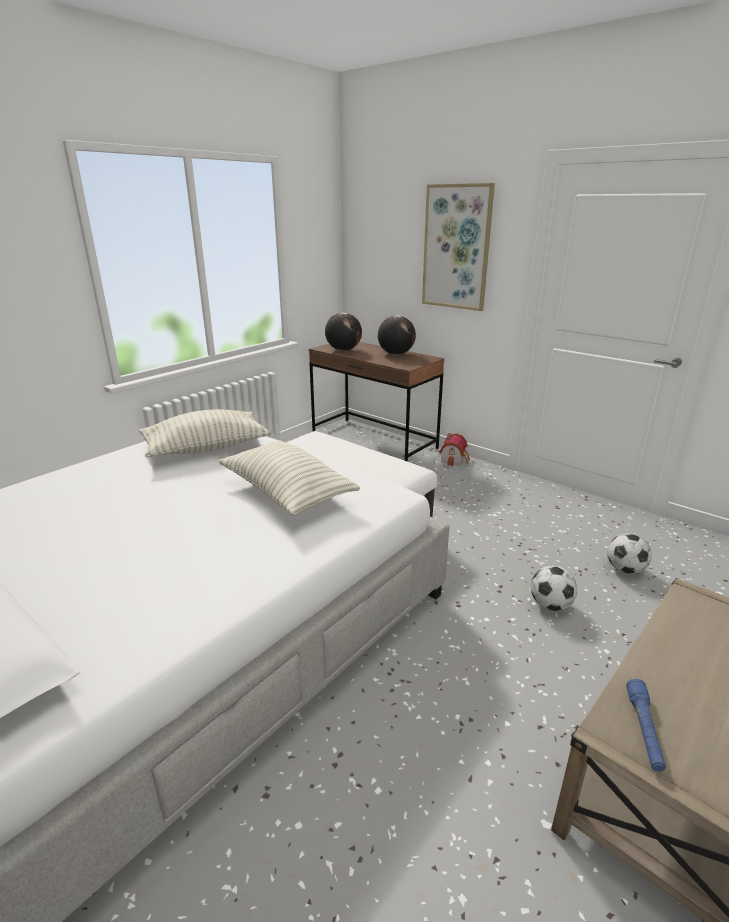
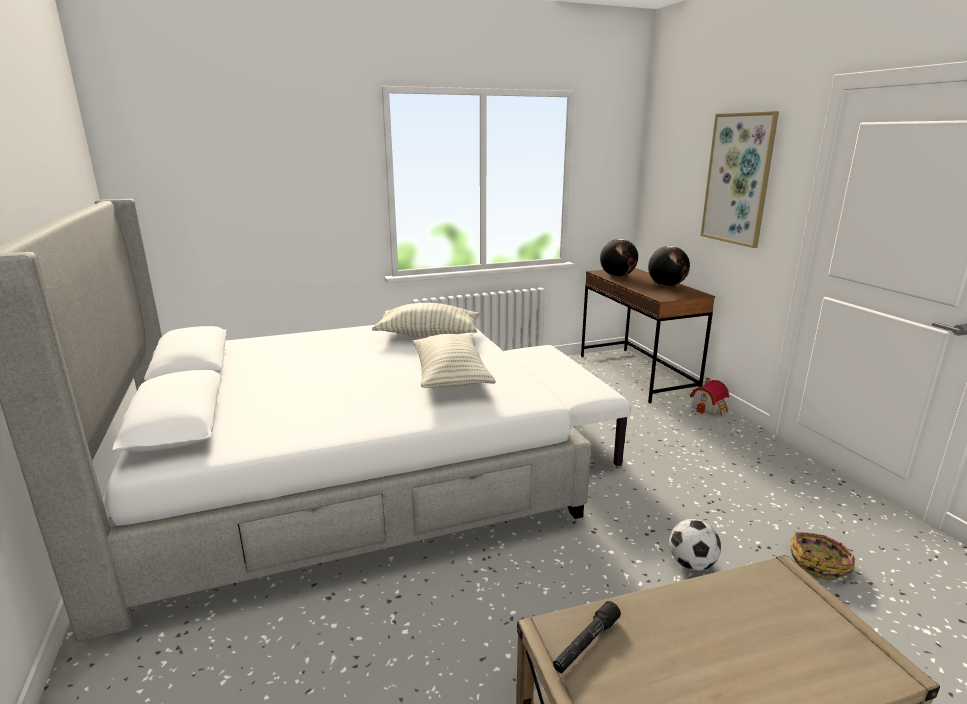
camera: 30 degrees right, 5 degrees down
football [607,533,652,574] -> basket [790,532,855,580]
blue flashlight [626,679,666,771] -> black flashlight [553,601,621,673]

